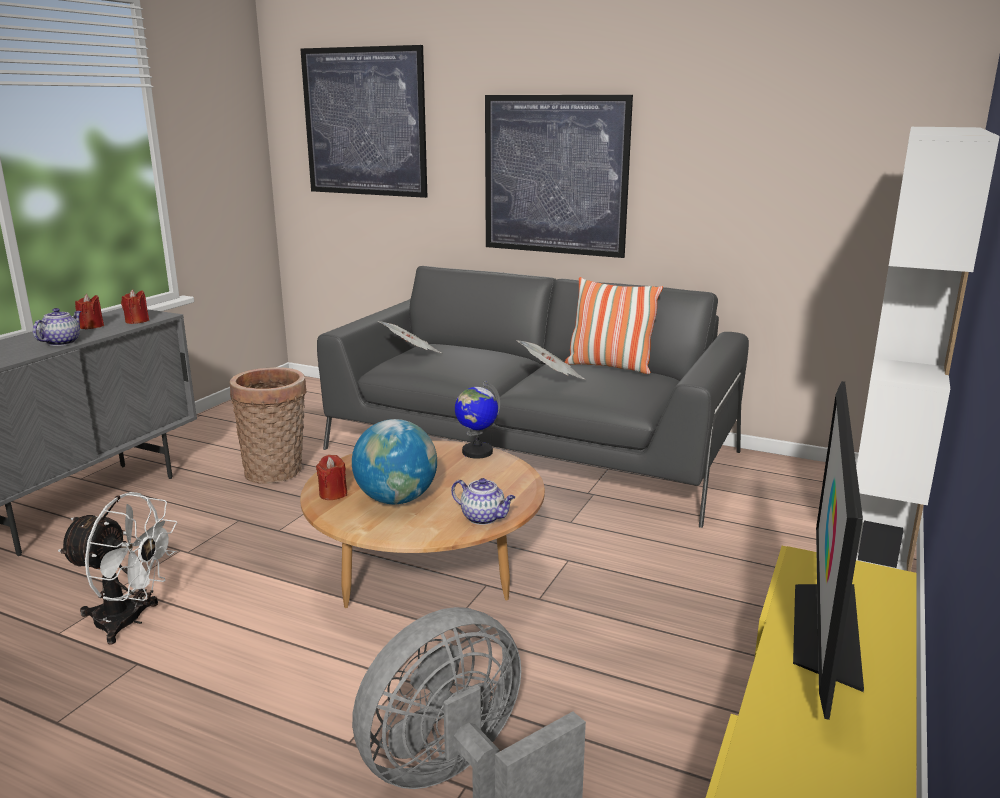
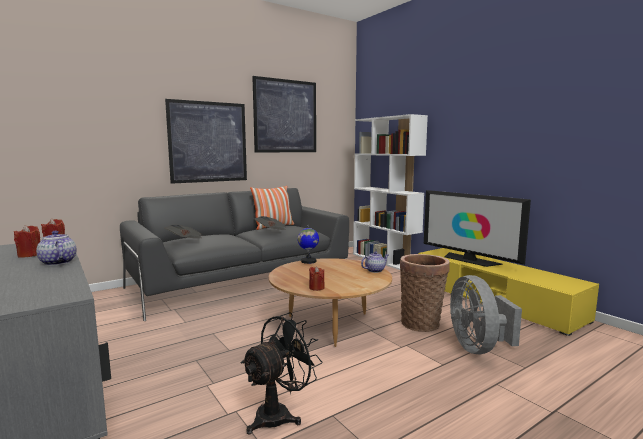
camera: 60 degrees left, 10 degrees down
white fan [58,492,178,645] -> black fan [241,312,322,435]
basket [230,367,306,484] -> basket moved to [400,254,450,332]
picture [300,45,427,198] -> picture moved to [252,76,316,152]
globe [352,419,437,504] -> none

